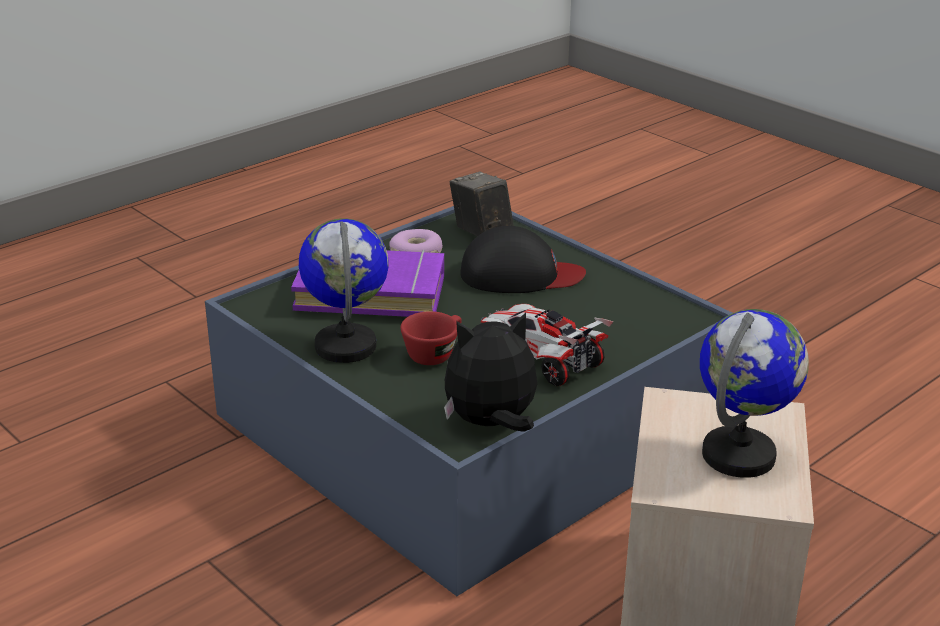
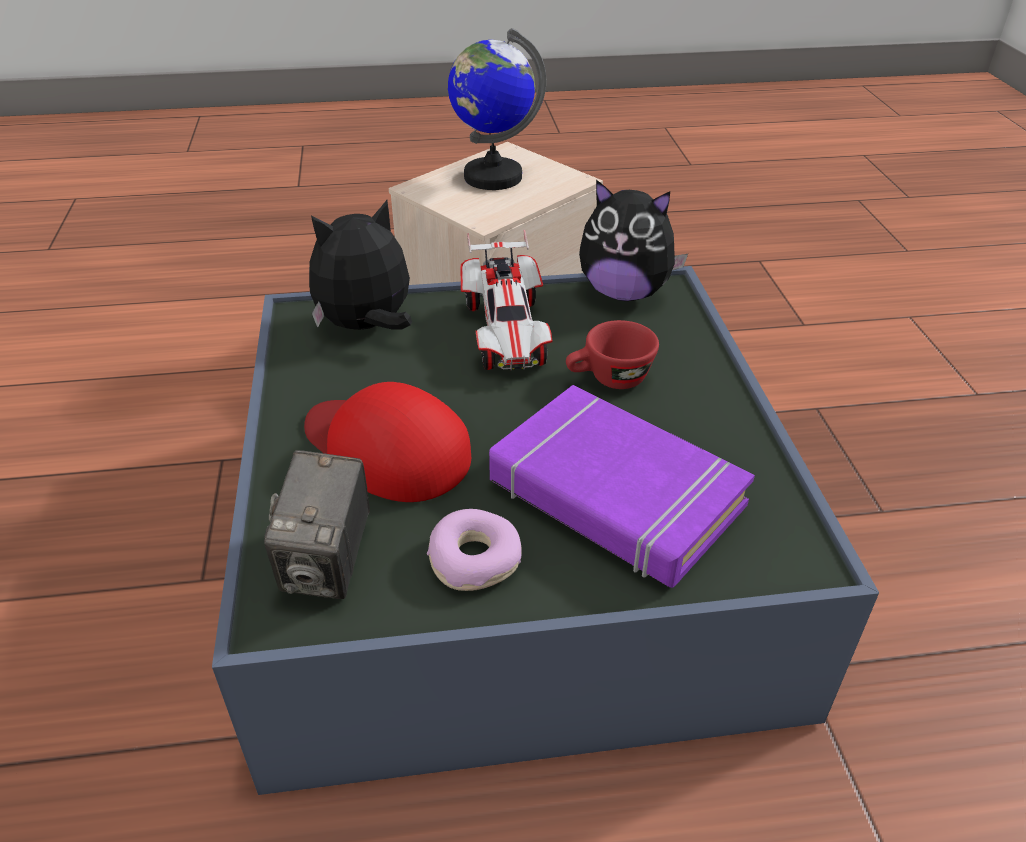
camera: 145 degrees left, 10 degrees up
globe [299,218,389,363] -> none
black cap [460,226,586,293] -> red cap [304,382,471,502]
none -> plush toy [309,200,412,330]

